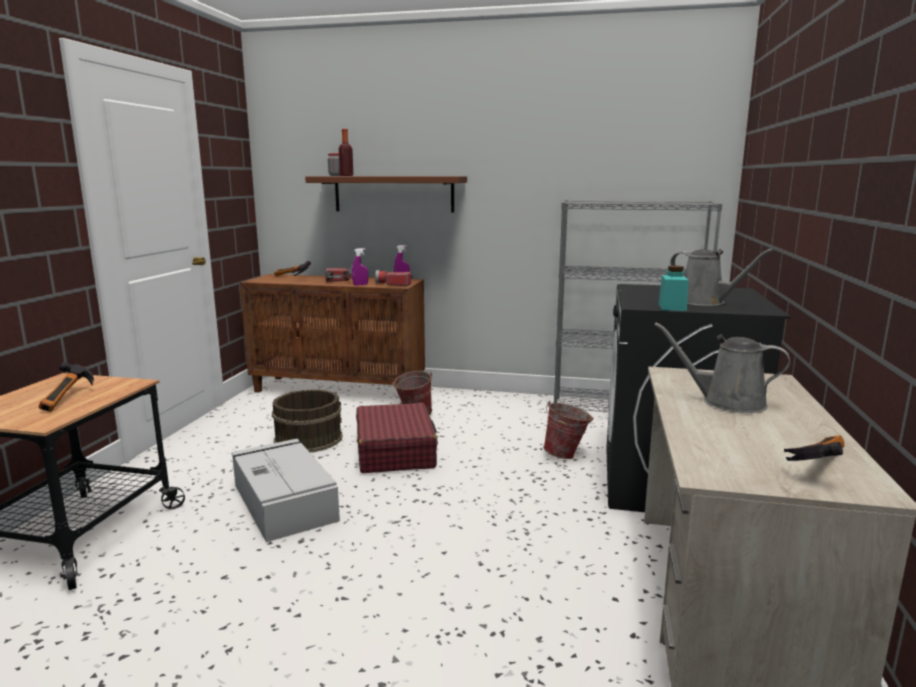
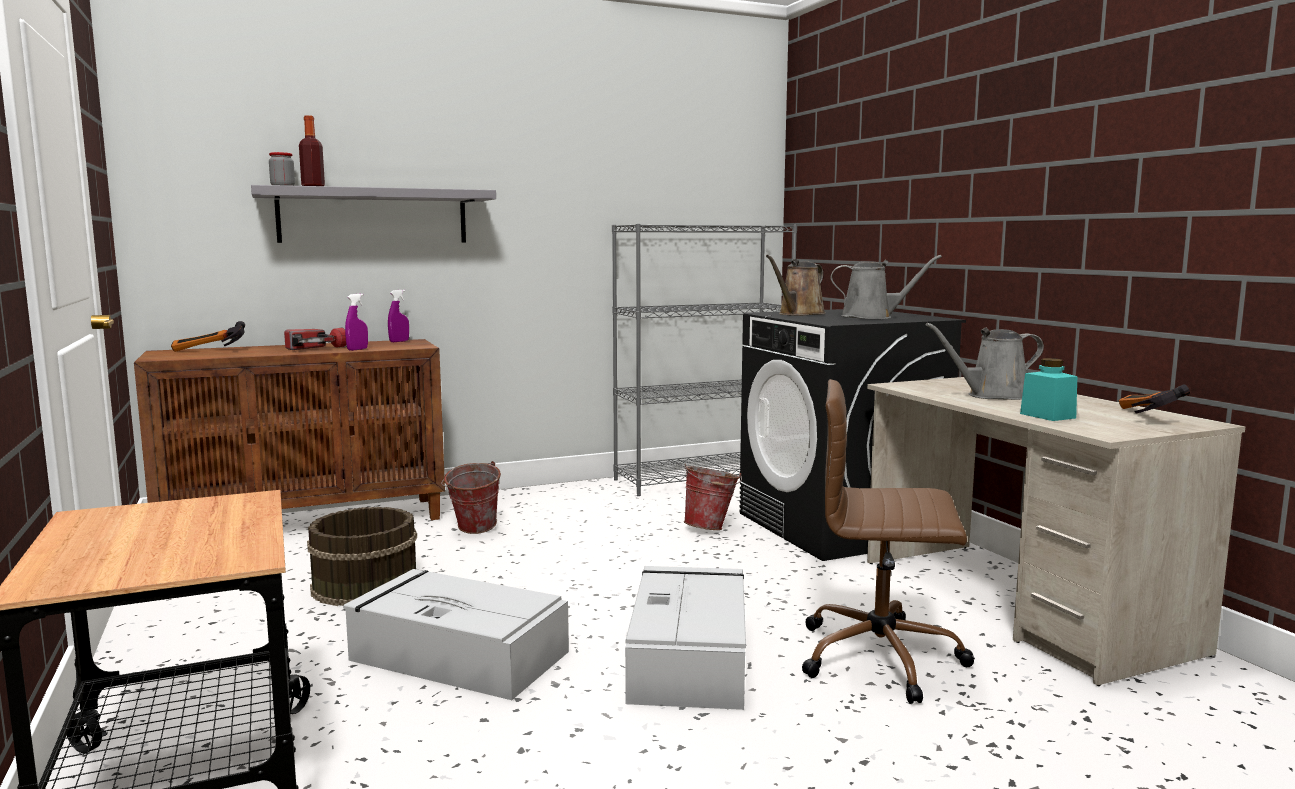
camera: 35 degrees left, 5 degrees down
hammer [39,362,94,412] -> none
brown shelf [305,176,467,213] -> grey shelf [251,185,496,243]
red suitcase [356,403,438,473] -> none
flashlight [375,270,413,286] -> none
turquoise jar [658,266,689,311] -> turquoise jar moved to [1020,358,1077,421]
none -> grey storage box [625,566,746,710]
none -> brown watering can [766,255,826,316]
none -> brown office chair [802,379,975,704]

